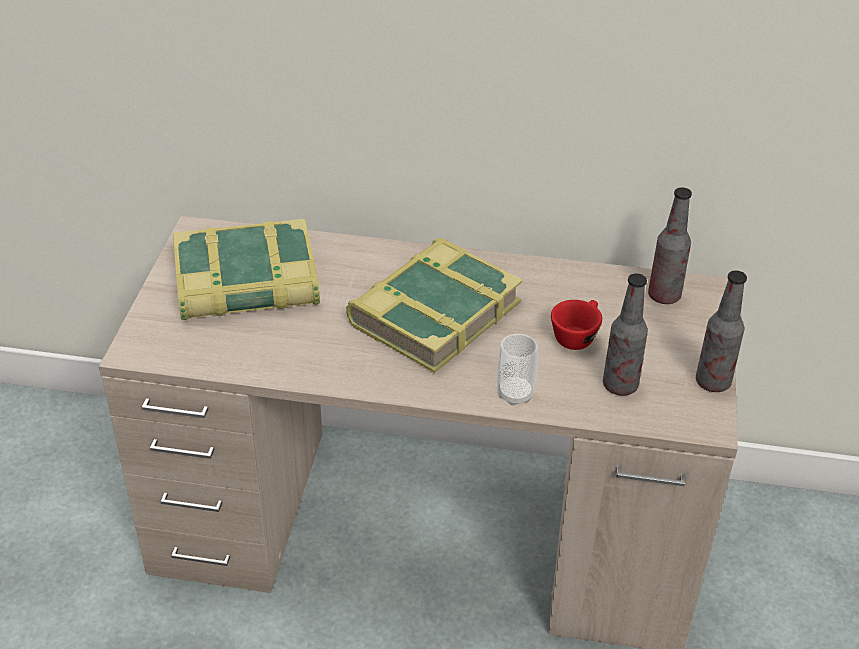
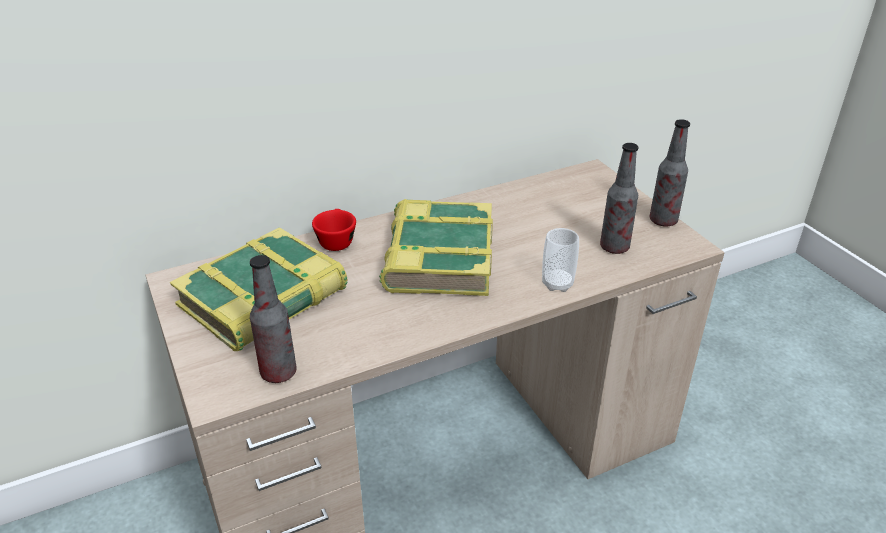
camera: 35 degrees left, 5 degrees down
red cup [551,300,602,350] -> red cup moved to [312,209,356,251]
bottle [648,187,692,304] -> bottle moved to [250,255,297,383]

